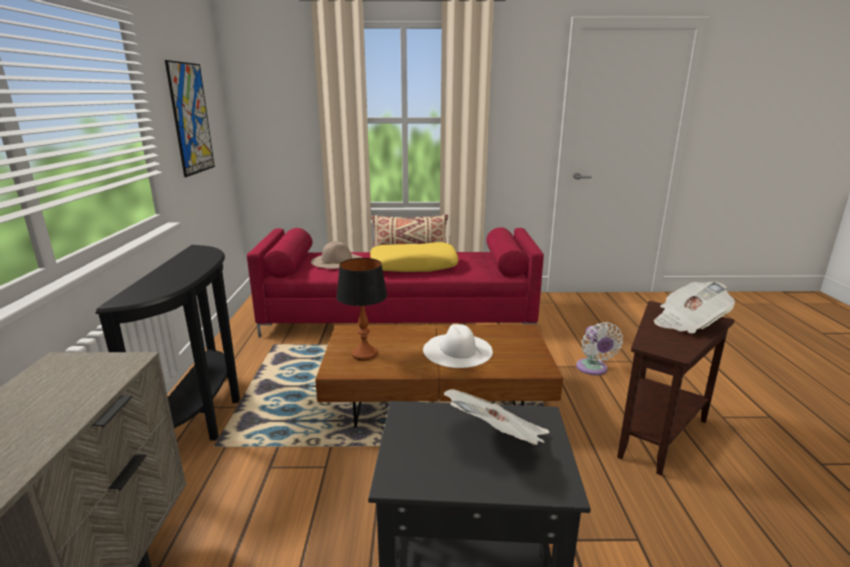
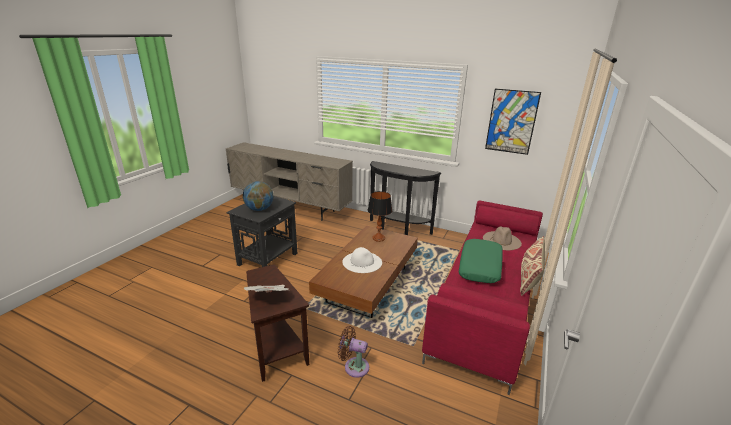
camera: 115 degrees right, 5 degrees up
yellow pillow [370,242,458,272] -> green pillow [459,239,503,283]
newspaper [444,389,550,445] -> globe [243,181,274,211]
white fan [576,322,623,375] -> brown fan [338,326,369,378]

